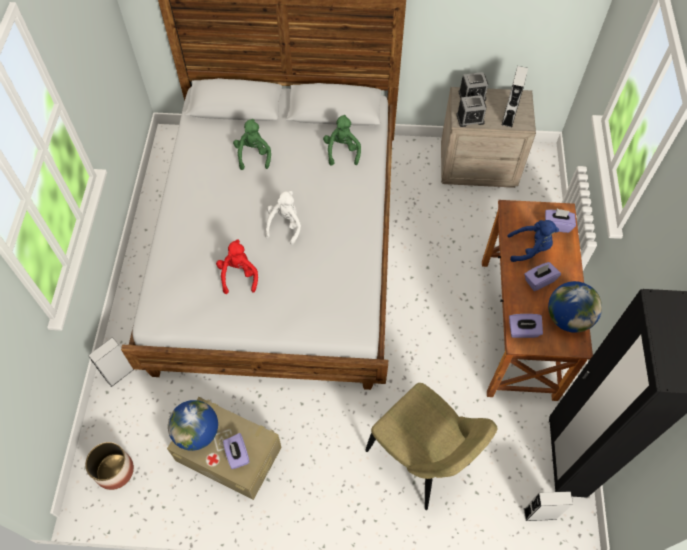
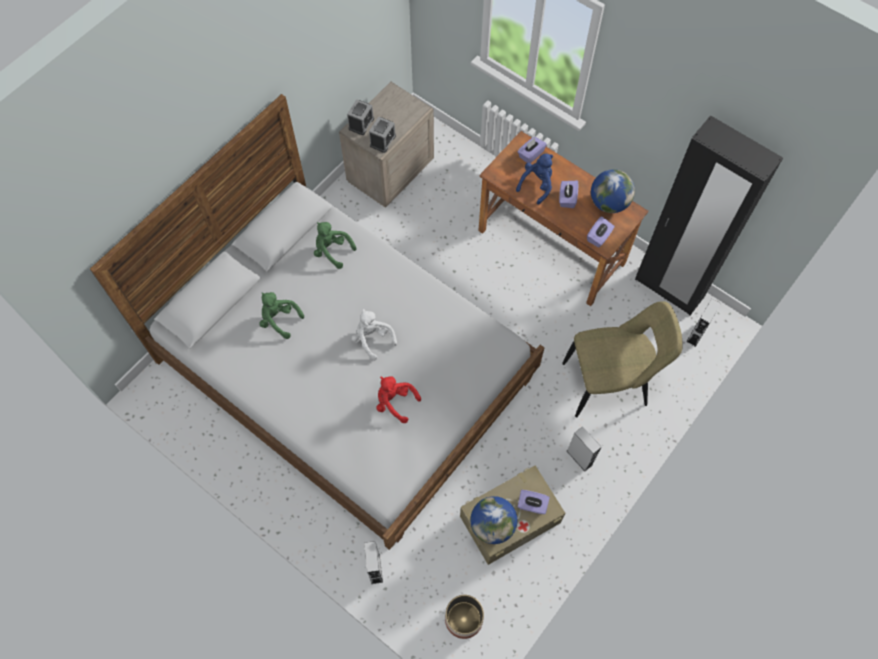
camera: 55 degrees left, 5 degrees up
grey speaker [502,66,528,127] -> grey speaker moved to [567,426,601,471]

